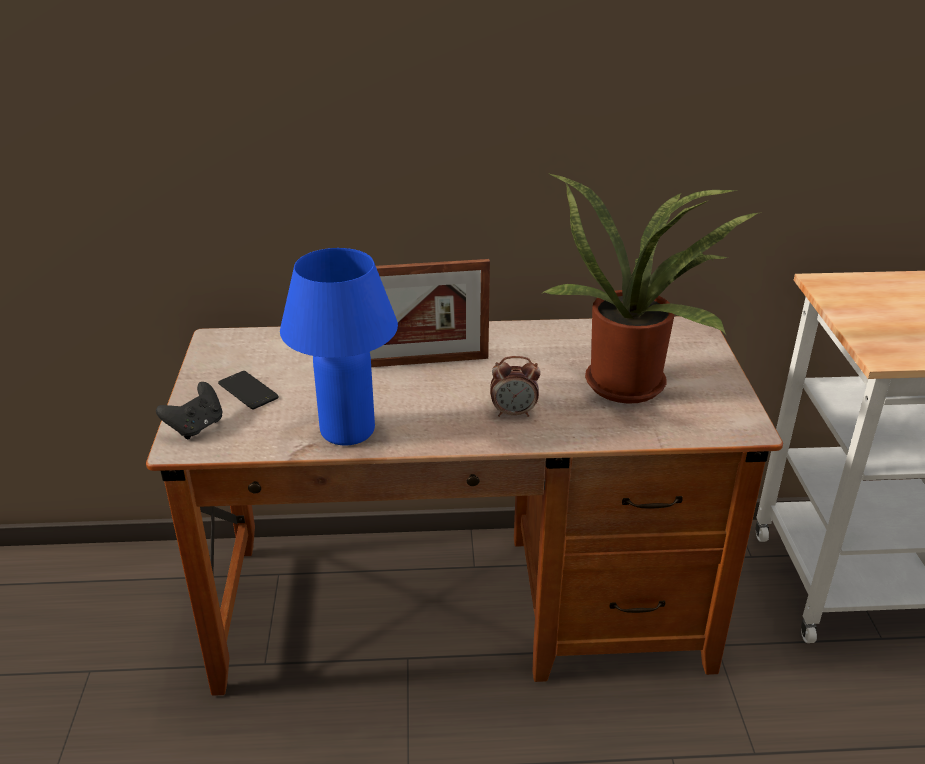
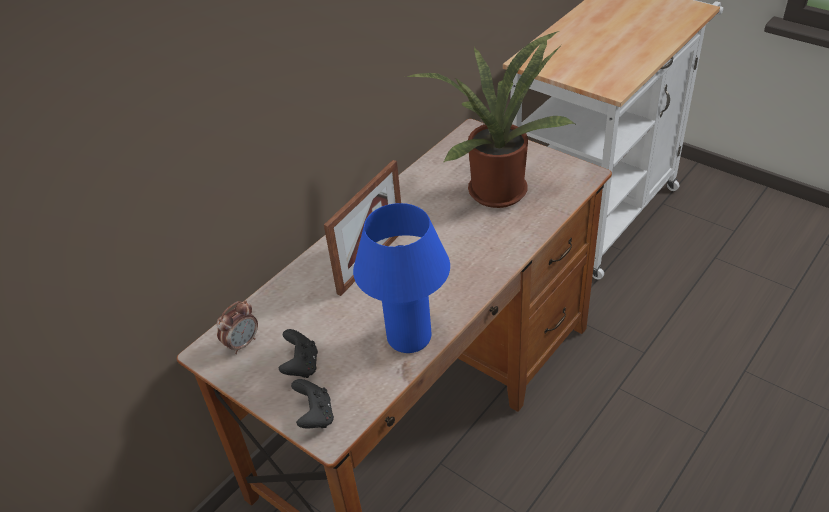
camera: 45 degrees left, 10 degrees up
phone [218,371,279,409] -> black game controller [279,329,318,378]
alarm clock [490,356,541,417] -> alarm clock moved to [216,300,258,354]

